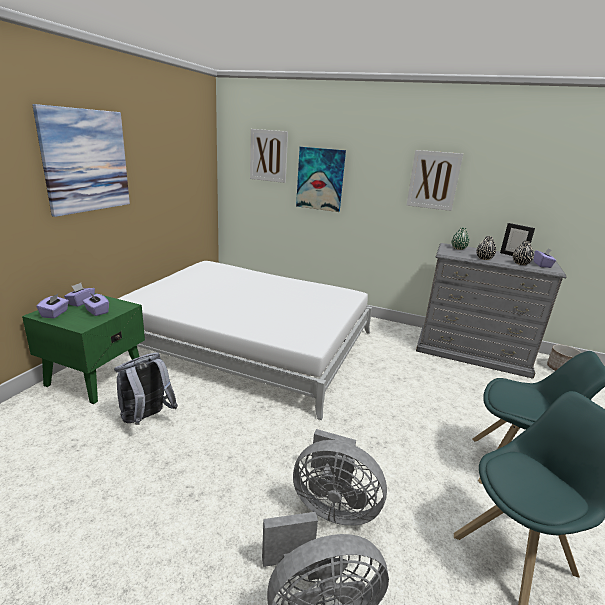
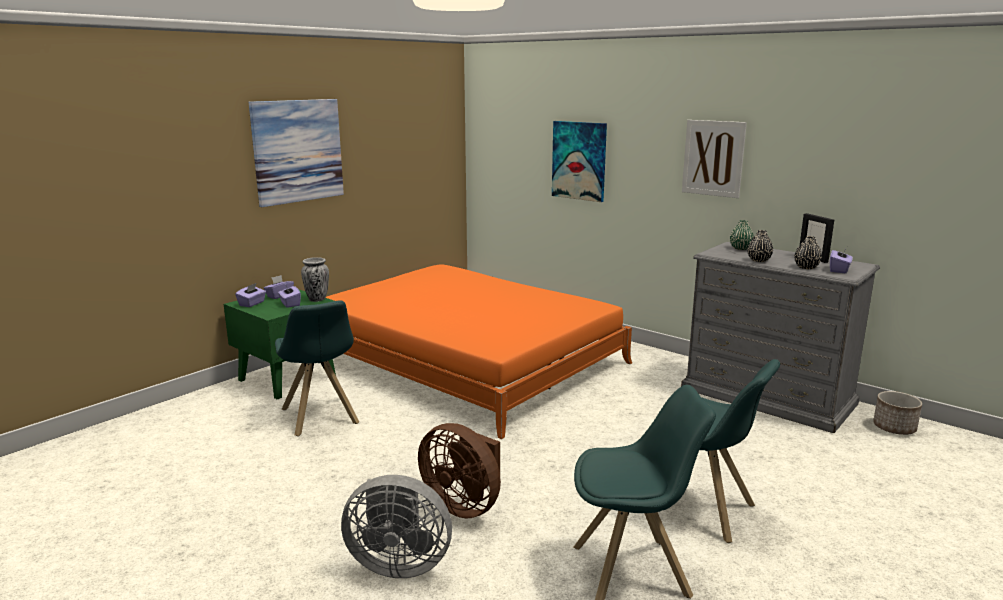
camera: 20 degrees right, 5 degrees down
grey backpack [114,353,178,425] -> turquoise chair [275,300,359,436]
white bed [118,261,372,420] -> orange bed [326,264,632,439]
picture [250,129,288,183] -> none
grey fan [293,429,387,526] -> brown fan [418,423,501,518]
none -> vase [301,257,329,302]

